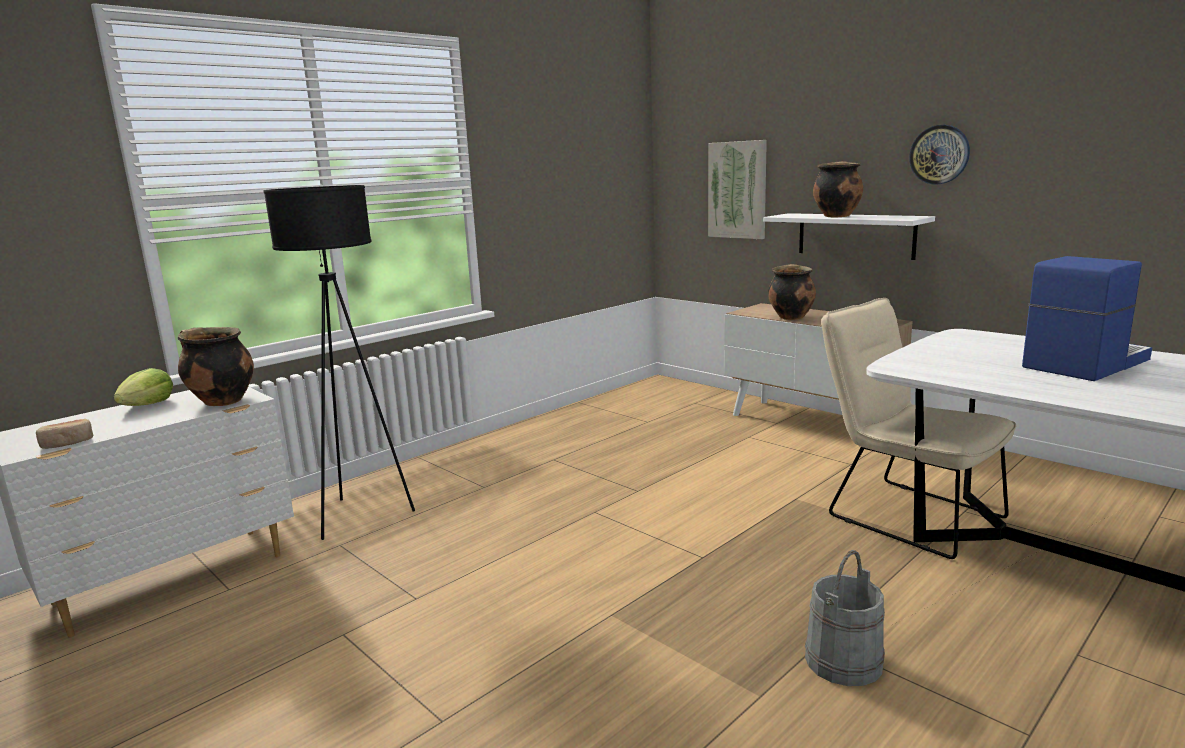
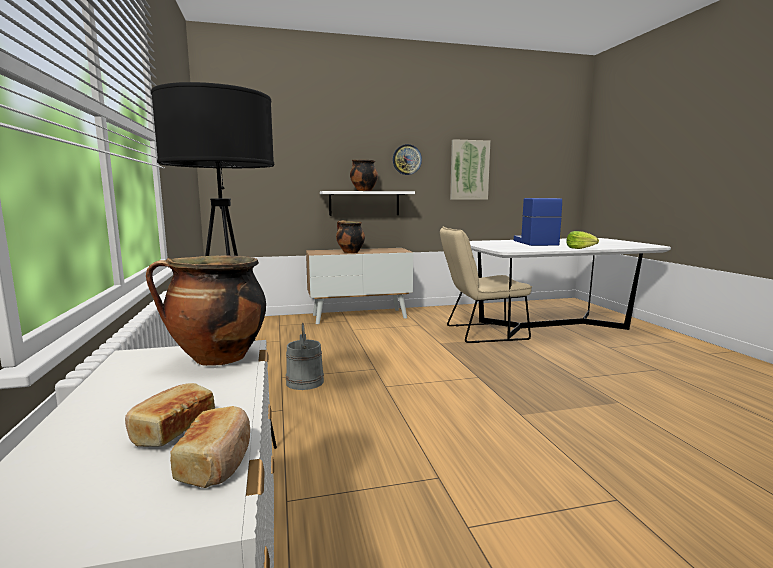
camera: 60 degrees left, 5 degrees down
lettuce [114,368,173,406] -> lettuce moved to [566,231,599,249]
picture [708,140,767,239] -> picture moved to [450,139,490,200]
grey bucket [805,550,885,686] -> grey bucket moved to [286,323,324,390]
none -> bread [125,383,215,447]

